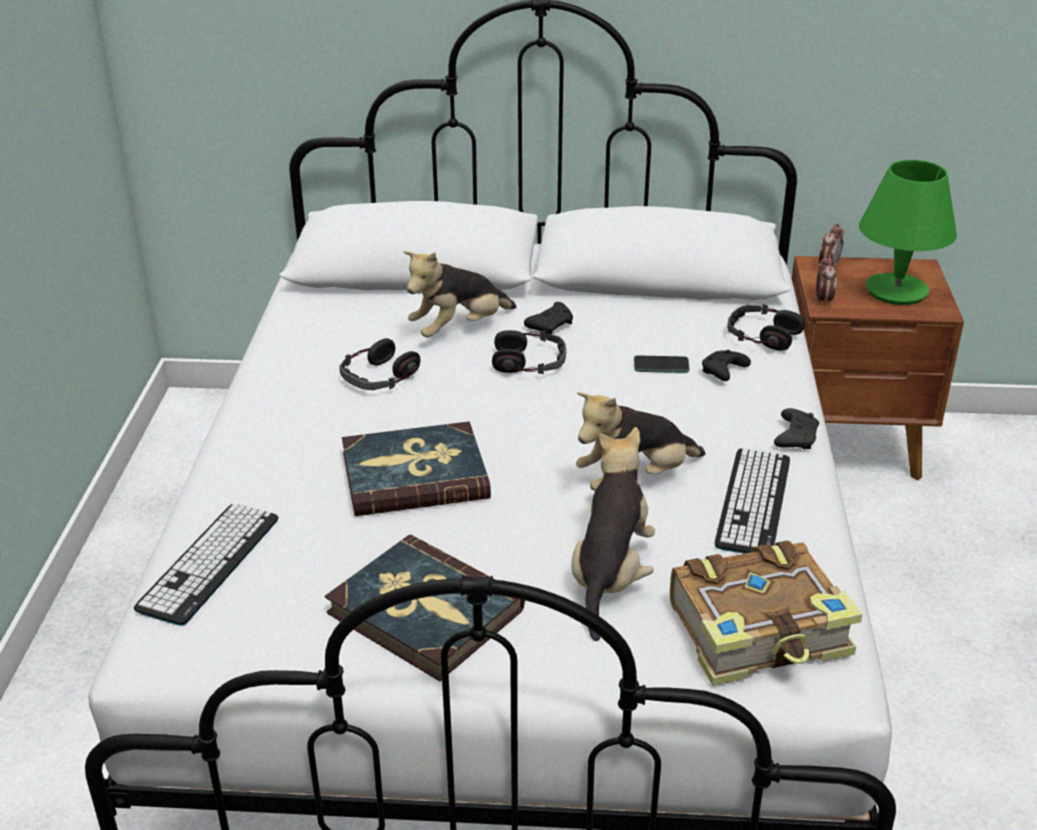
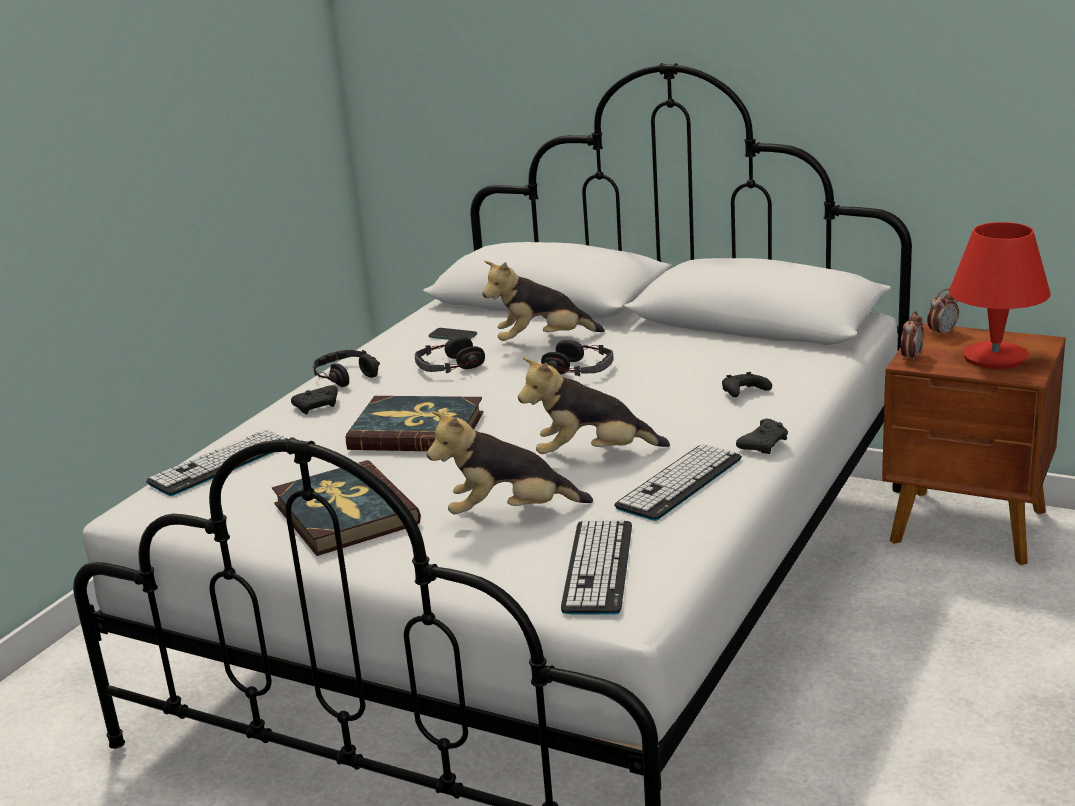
camera: 25 degrees right, 10 degrees down
black game controller [524,302,573,335] -> black game controller moved to [291,385,338,414]
plush toy [572,427,655,641] -> plush toy turned 135 degrees counterclockwise [427,411,593,514]
phone [634,355,690,373] -> phone moved to [429,328,477,340]
book [670,540,863,686] -> keyboard [561,520,632,615]
headphones [727,304,805,351] -> headphones moved to [313,350,380,387]
green table lamp [859,160,957,305] -> red table lamp [949,222,1051,369]

